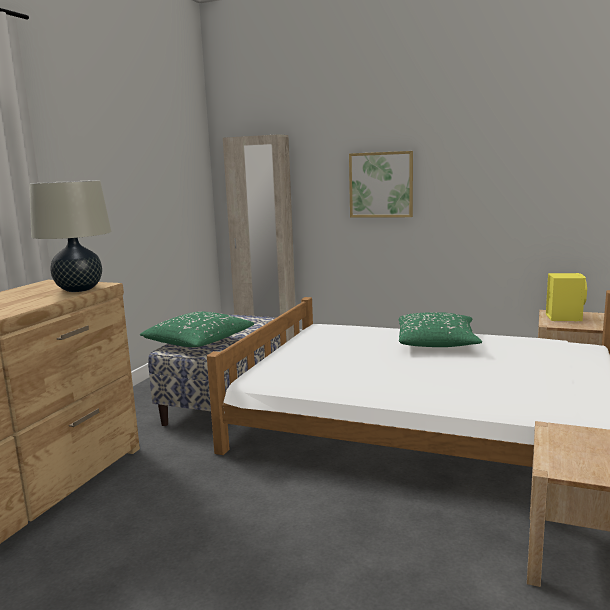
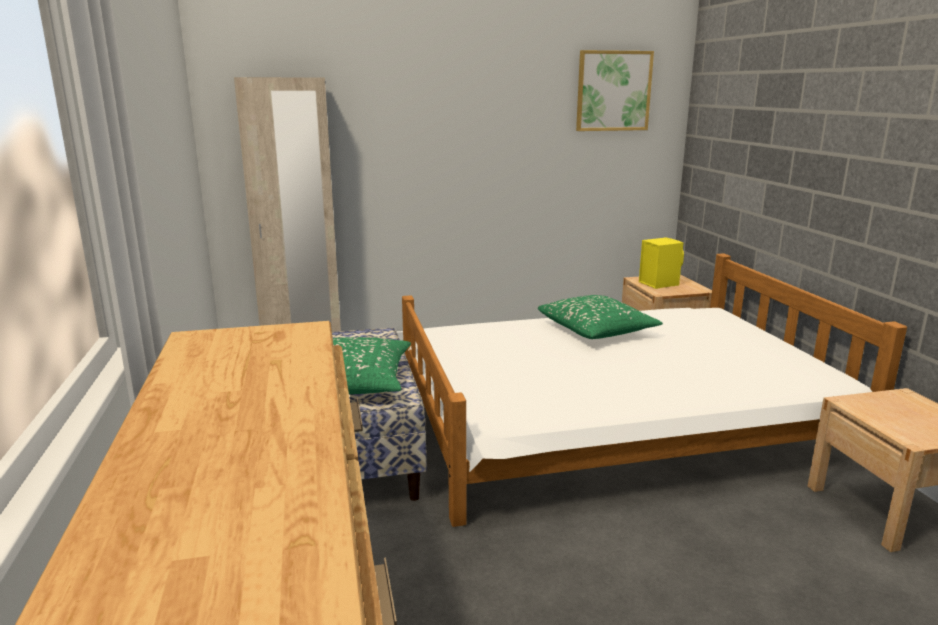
camera: 35 degrees left, 5 degrees up
beige table lamp [29,180,111,292] -> none
picture [349,151,413,217] -> picture moved to [576,50,654,131]

